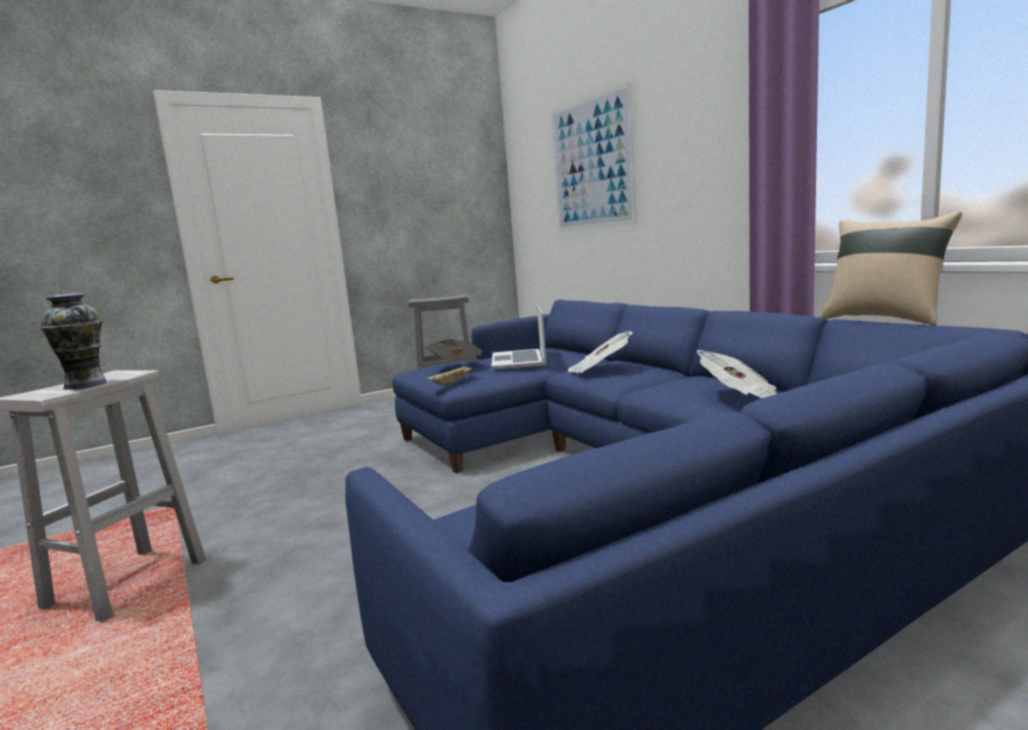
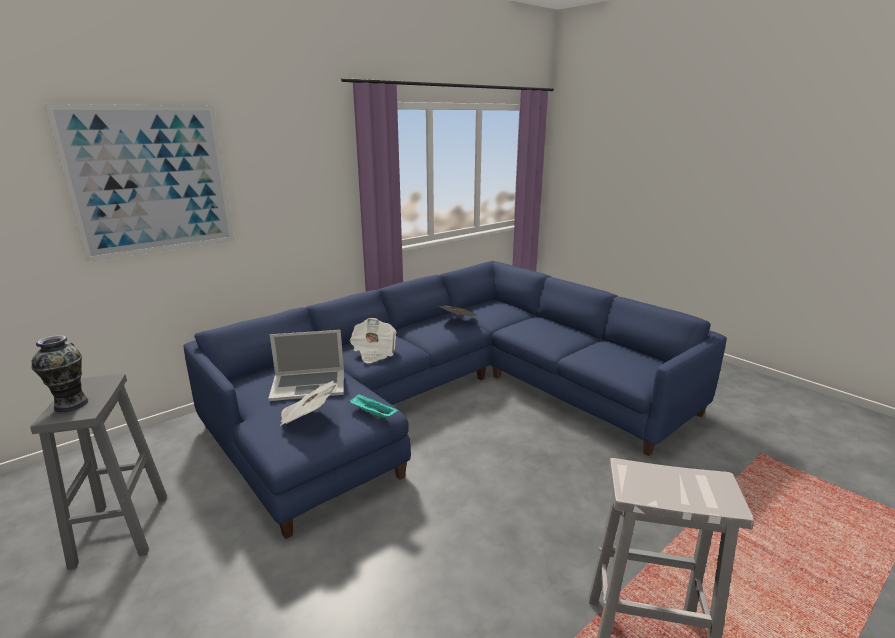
camera: 100 degrees left, 10 degrees up
vase [41,293,107,390] -> vase moved to [31,335,88,412]
beige tray [426,365,478,385] -> turquoise tray [349,393,398,418]
beige pillow [821,211,962,326] -> none

